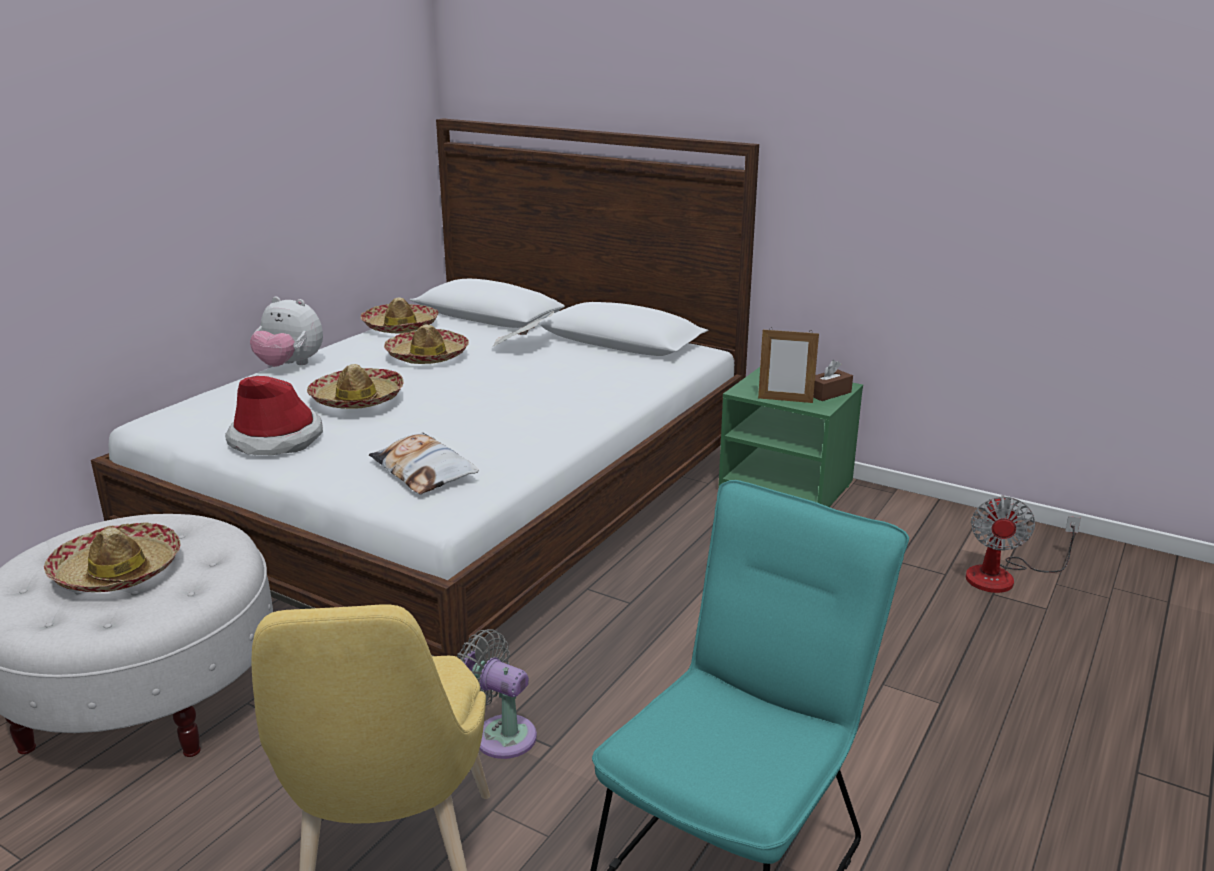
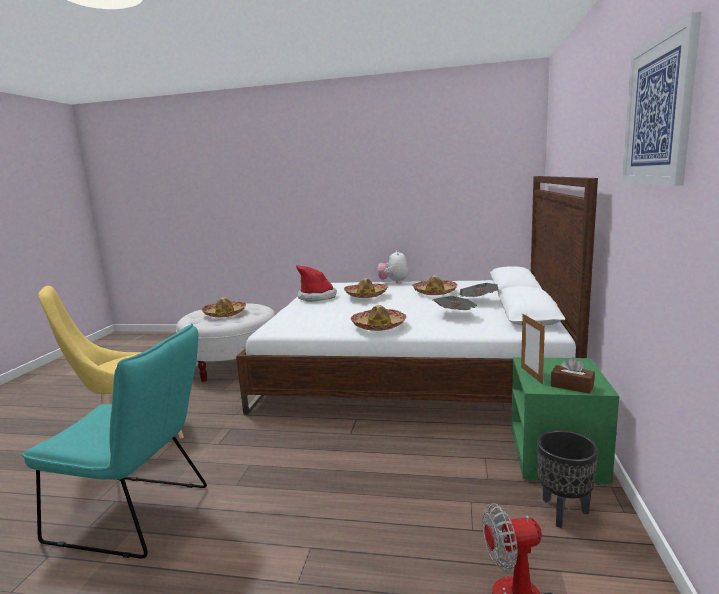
camera: 70 degrees right, 10 degrees down
hat [361,297,439,334] -> hat moved to [351,305,406,331]
pillow [369,433,479,494] -> none
grey fan [457,629,537,759] -> none
none -> newspaper [432,296,477,310]
none -> black planter [537,430,598,528]
none -> picture [622,12,702,186]

